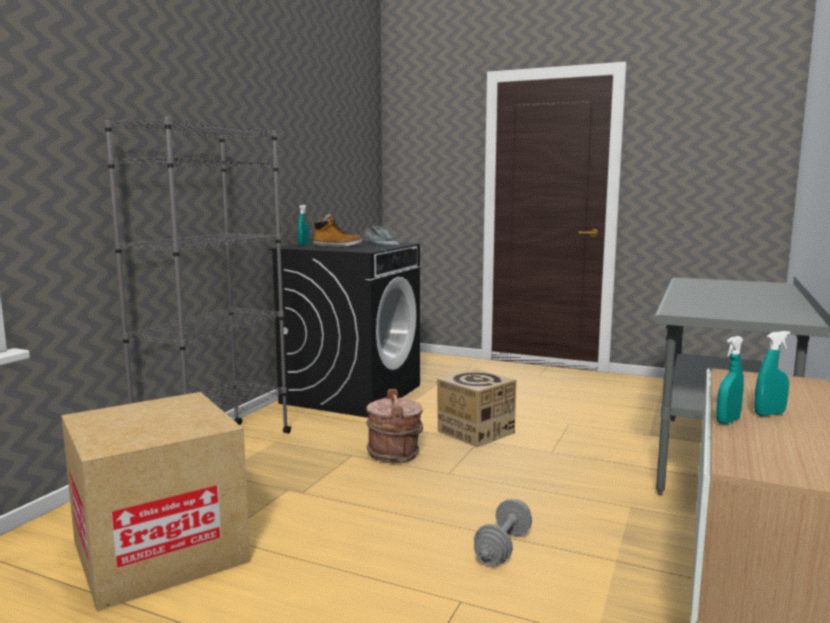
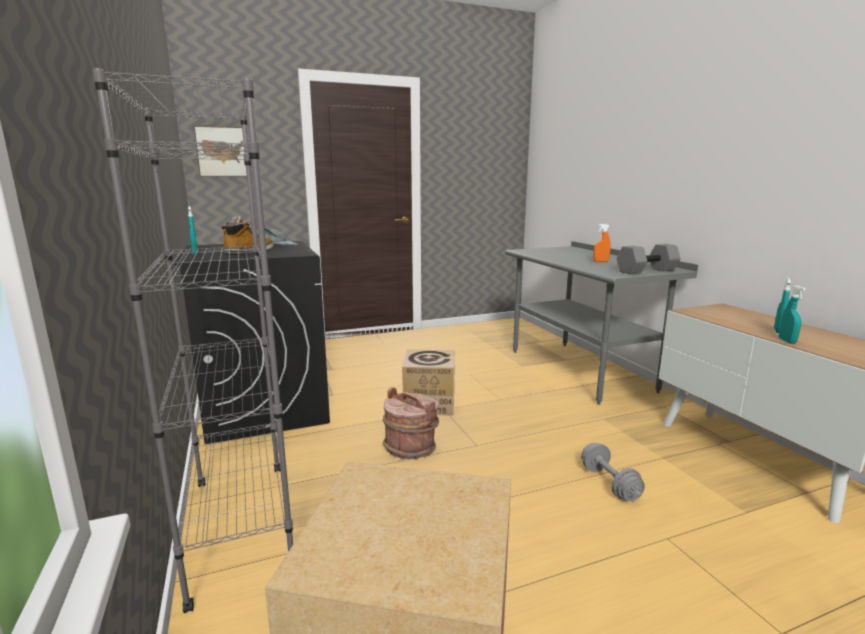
camera: 45 degrees left, 5 degrees up
none -> picture [193,125,247,177]
none -> orange spray bottle [593,224,611,262]
none -> grey dumbbell [617,244,681,274]

